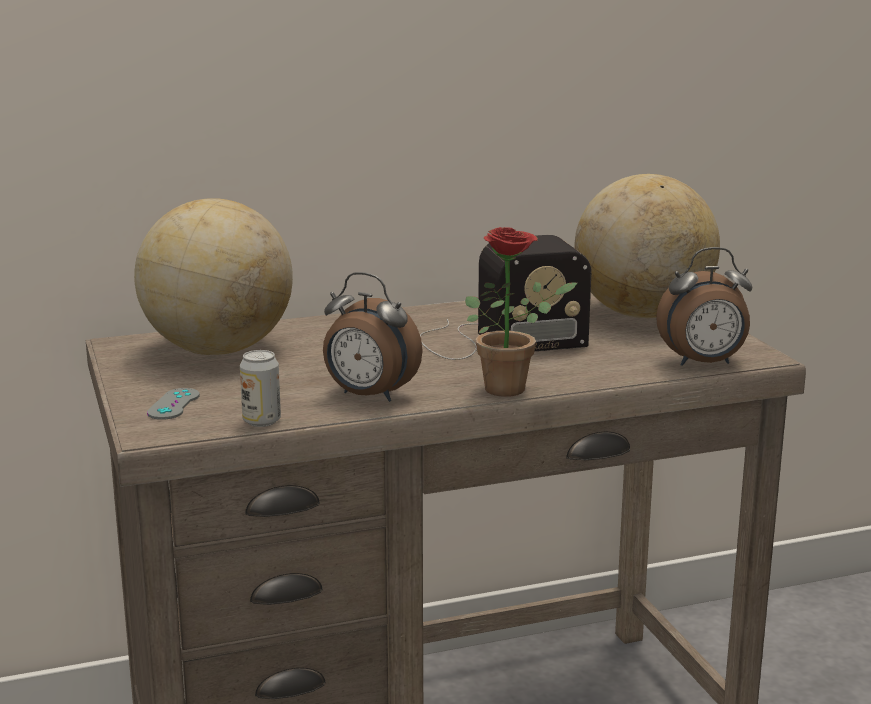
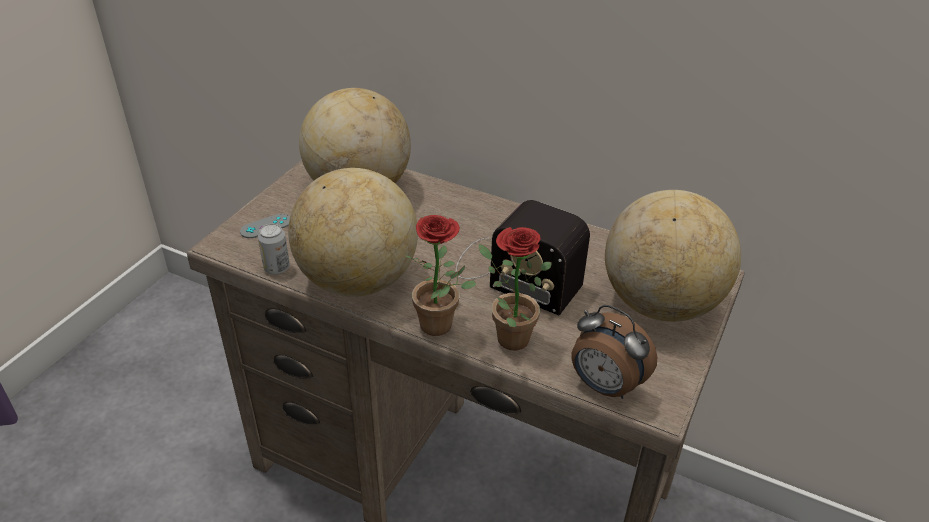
camera: 45 degrees right, 20 degrees up
alarm clock [323,272,423,402] -> globe [288,168,418,297]
none -> potted plant [479,227,552,350]

